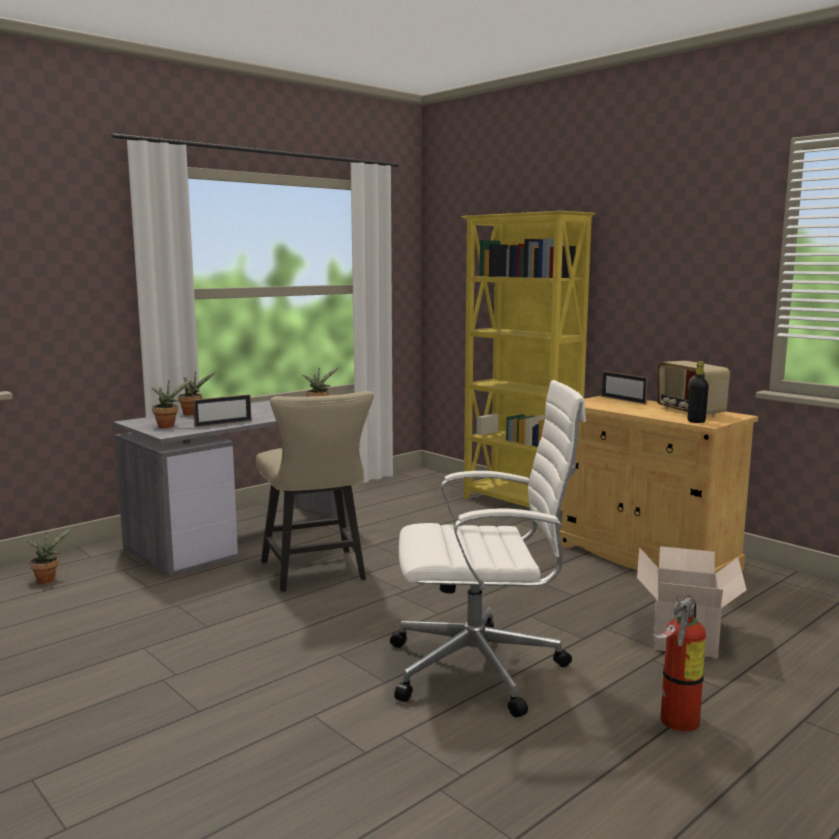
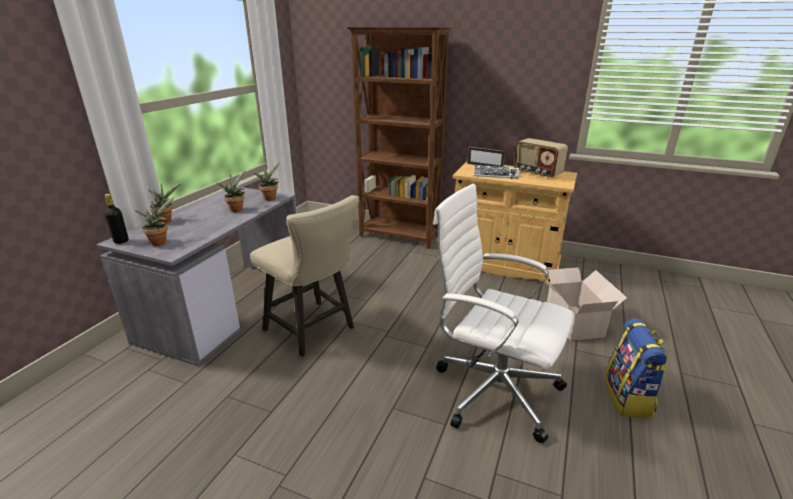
camera: 25 degrees left, 15 degrees up
potted plant [27,528,72,583] -> potted plant moved to [217,170,246,212]
picture frame [193,394,251,427] -> none
white office chair [390,380,586,718] -> white office chair turned 120 degrees counterclockwise [433,184,574,444]
yellow bookcase [462,211,596,511] -> brown bookcase [347,27,452,249]
fire extinguisher [650,595,706,732] -> backpack [604,319,668,418]
black bottle [688,361,709,423] -> black bottle moved to [104,194,128,244]
none -> keyboard [473,165,519,179]

